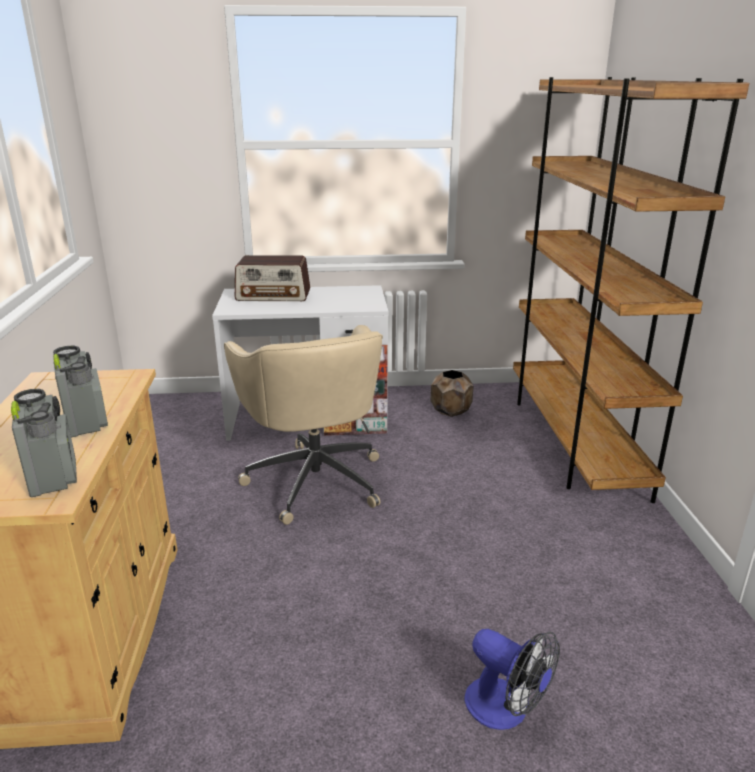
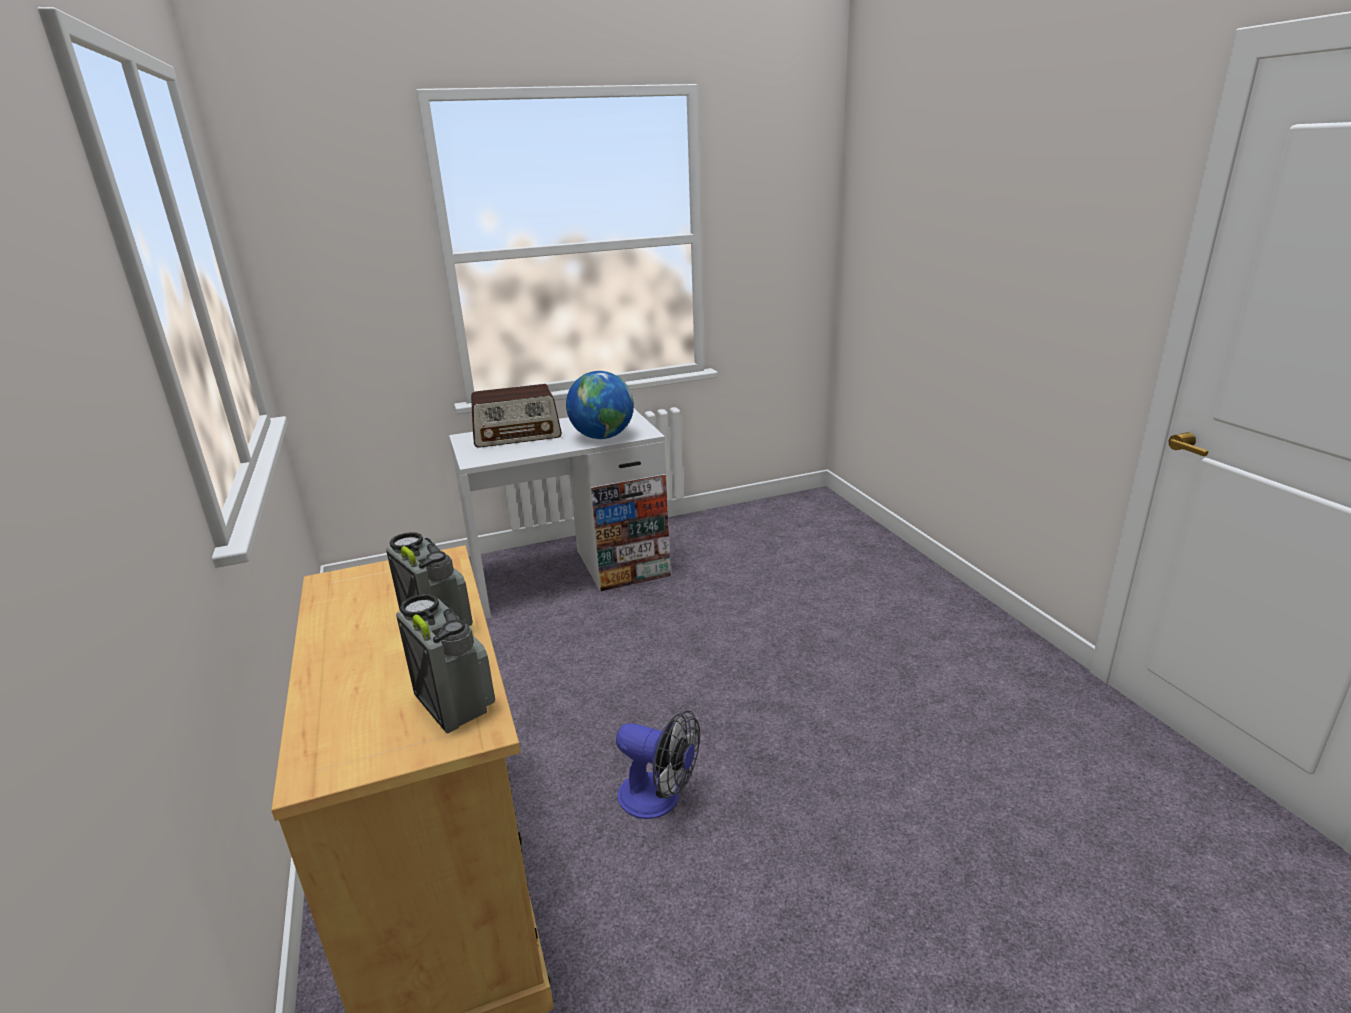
camera: 15 degrees left, 0 degrees up
beige office chair [224,325,383,525] -> none
brown planter [430,370,474,417] -> none
fan [464,629,560,730] -> fan moved to [616,710,700,819]
brown bookcase [513,77,749,503] -> none
none -> globe [566,371,634,439]

